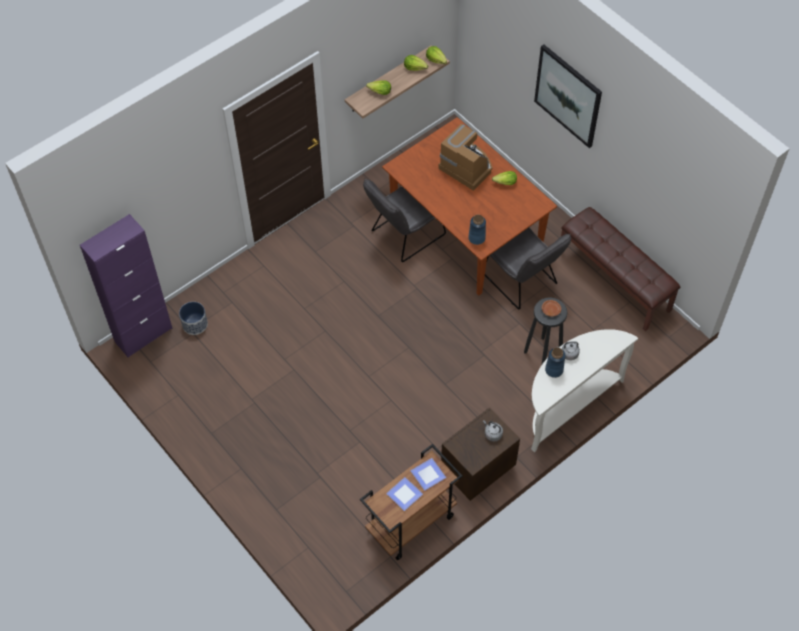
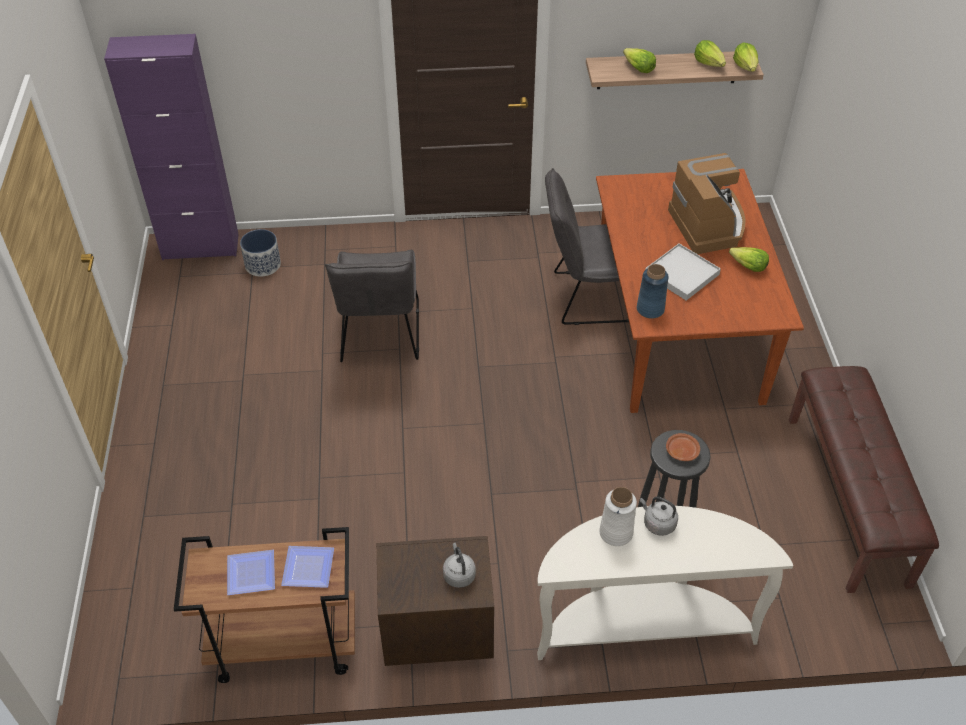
camera: 35 degrees right, 10 degrees down
grey chair [485,228,571,309] -> grey chair moved to [325,249,419,362]
picture [534,44,602,148] -> none
blue vase [545,347,565,378] -> white vase [599,487,637,546]
none -> white tray [645,243,721,301]

